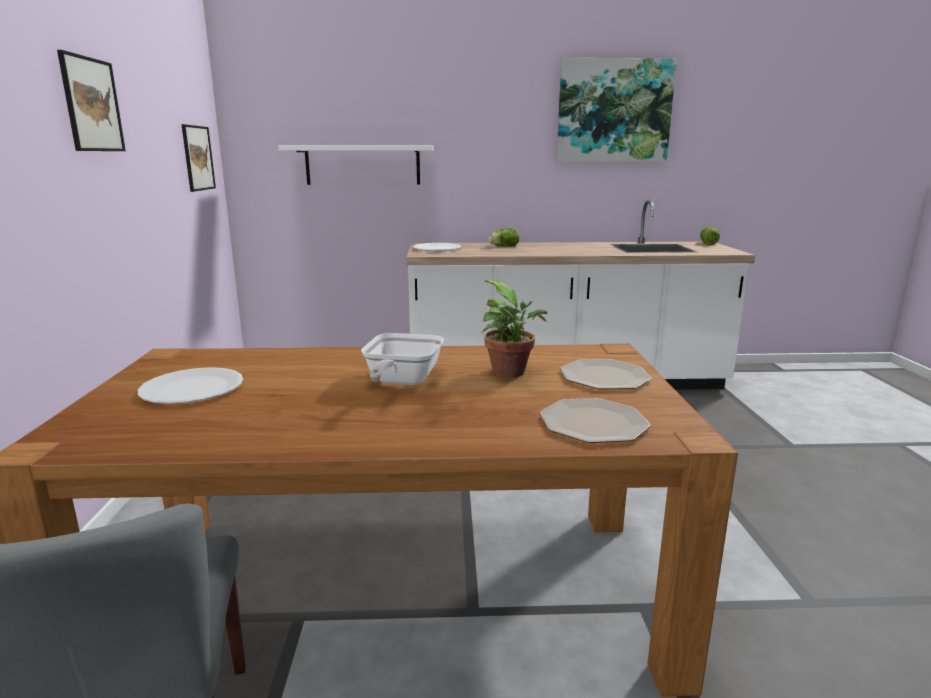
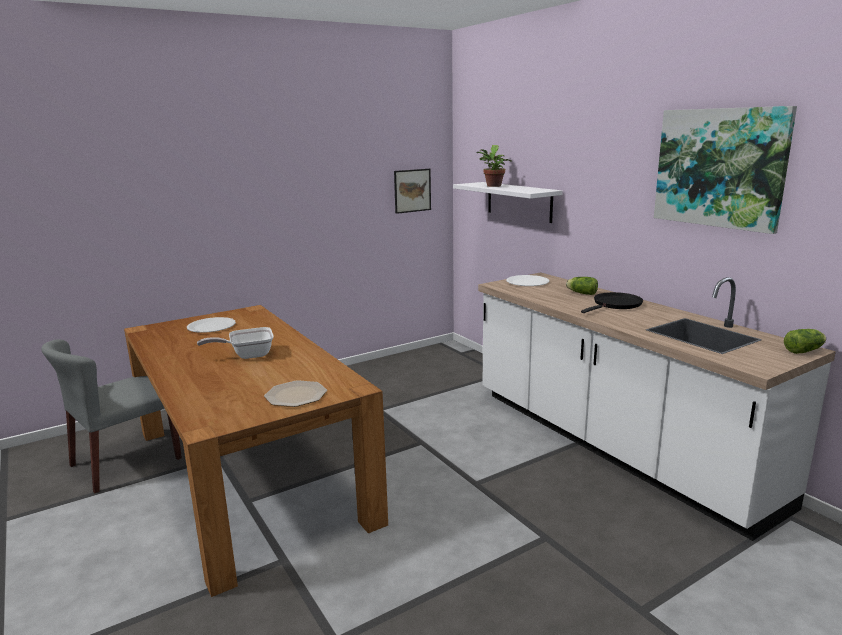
camera: 60 degrees right, 0 degrees up
picture [57,50,126,151] -> none
potted plant [481,280,548,378] -> potted plant moved to [477,145,512,187]
plate [540,398,651,443] -> none
none -> black frying pan [581,292,643,313]

